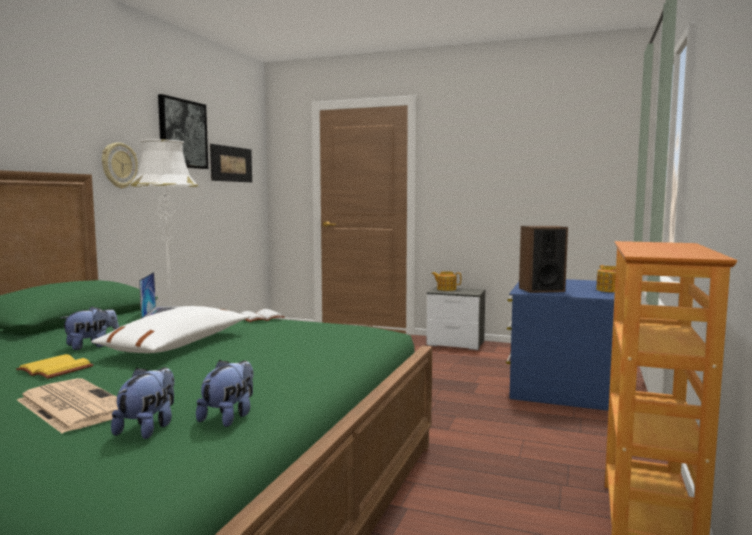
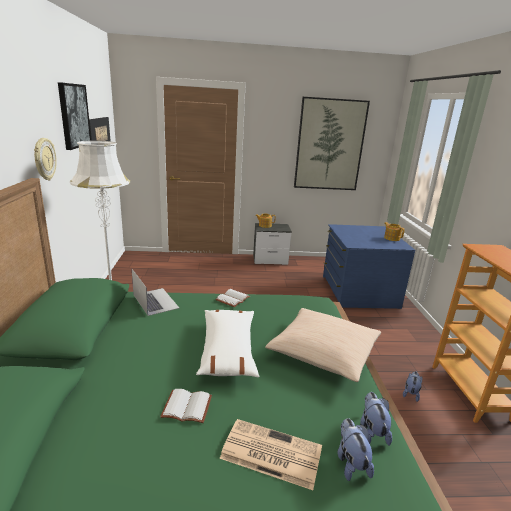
camera: 25 degrees left, 15 degrees up
yellow book [16,354,93,379] -> white book [160,389,212,423]
plush toy [61,306,119,350] -> plush toy moved to [403,371,423,402]
speaker [519,226,568,293] -> none
none -> beige pillow [265,308,381,382]
none -> picture [294,97,370,190]

